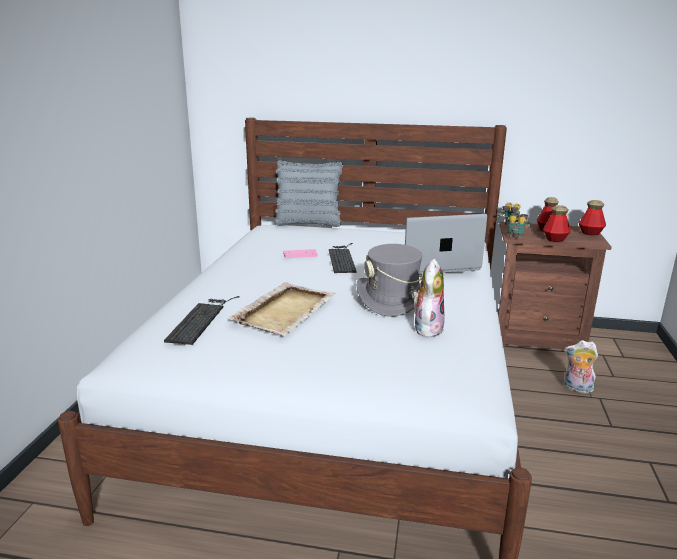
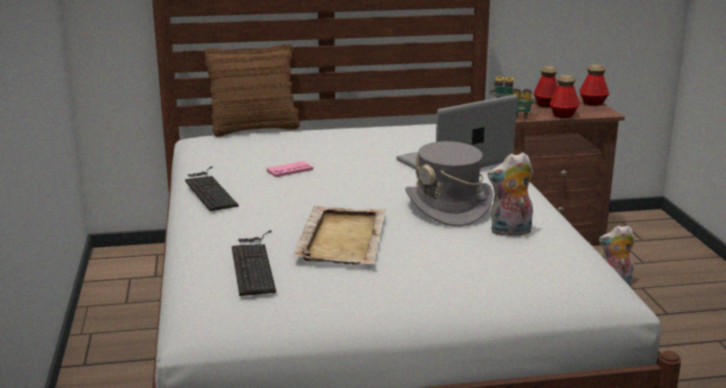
camera: 20 degrees left, 0 degrees up
grey pillow [275,160,343,227] -> brown pillow [204,44,301,137]
keyboard [329,243,357,273] -> keyboard moved to [185,166,239,211]
plush toy [412,259,445,338] -> plush toy turned 105 degrees counterclockwise [487,152,533,236]

